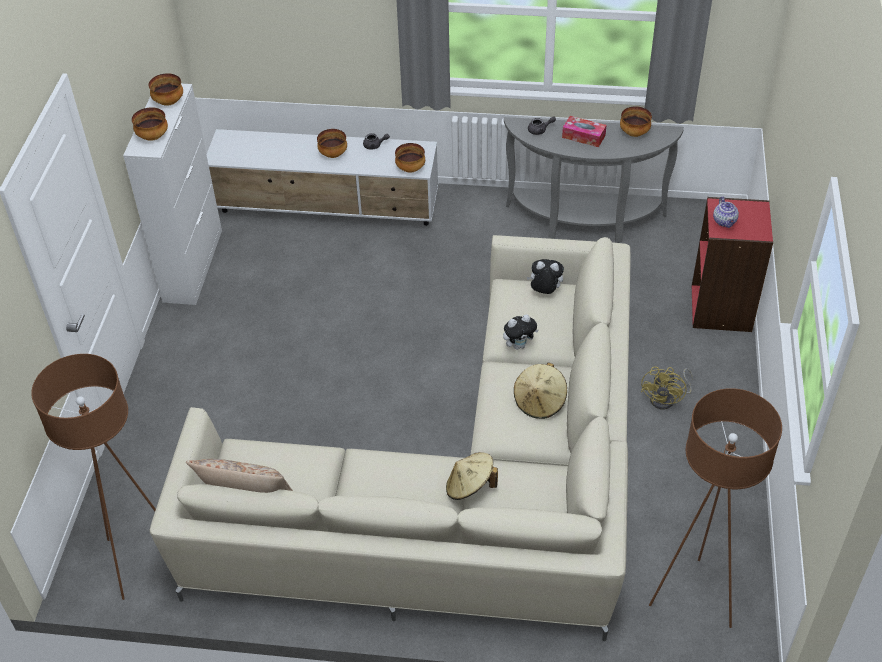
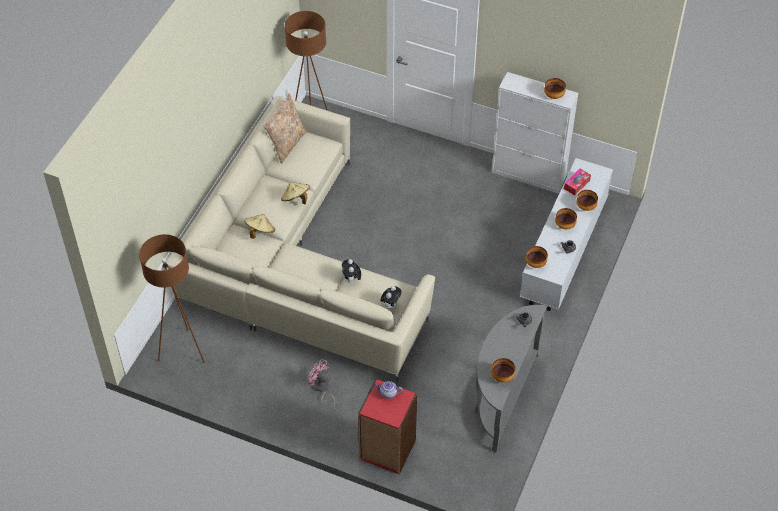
camera: 105 degrees right, 5 degrees up
bowl [132,107,168,141] -> bowl moved to [576,190,598,211]
beige hat [514,362,567,419] -> beige hat moved to [281,182,310,204]
tissue box [562,116,606,147] -> tissue box moved to [564,168,591,195]
yellow fan [641,366,693,409] -> pink fan [308,359,335,407]

